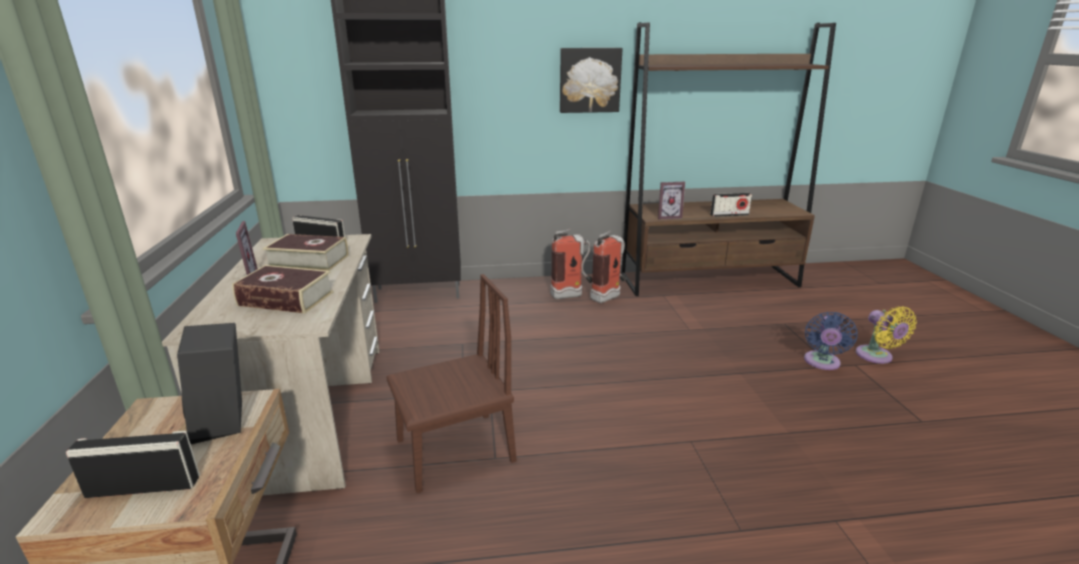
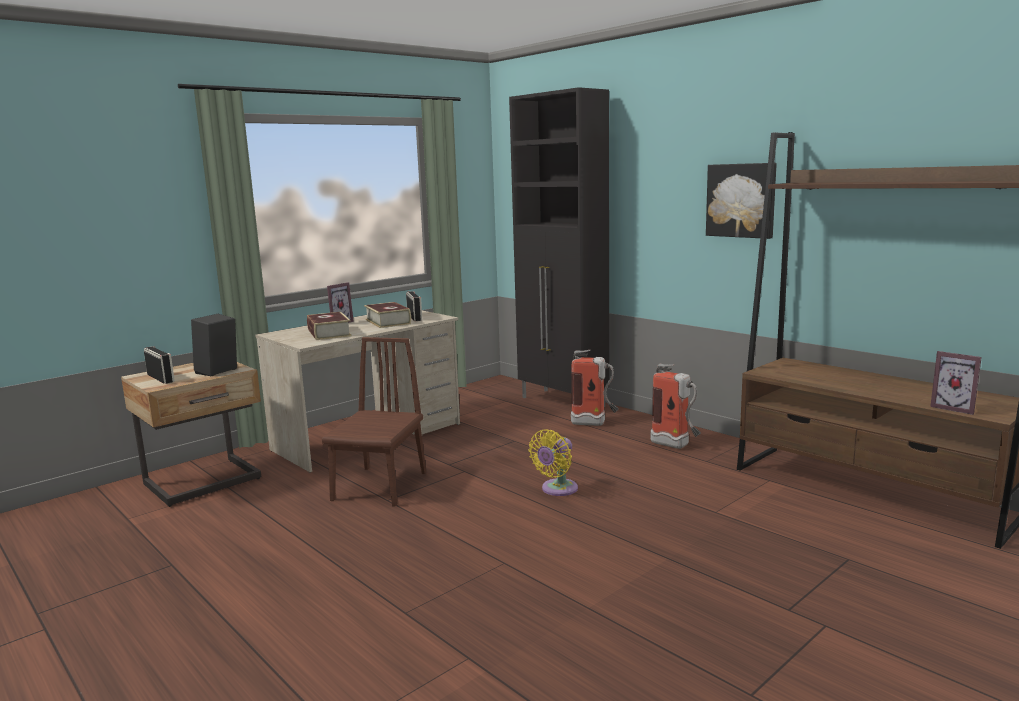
camera: 55 degrees right, 10 degrees down
brown chair [386,274,517,493] -> brown chair turned 105 degrees counterclockwise [322,337,426,507]
fire extinguisher [590,230,626,303] -> fire extinguisher moved to [571,350,619,426]
picture frame [658,182,685,219] -> picture frame moved to [930,351,982,415]
radio [710,193,752,217] -> none
blue fan [804,312,858,370] -> none
yellow fan [855,306,917,364] -> yellow fan moved to [529,429,578,496]

